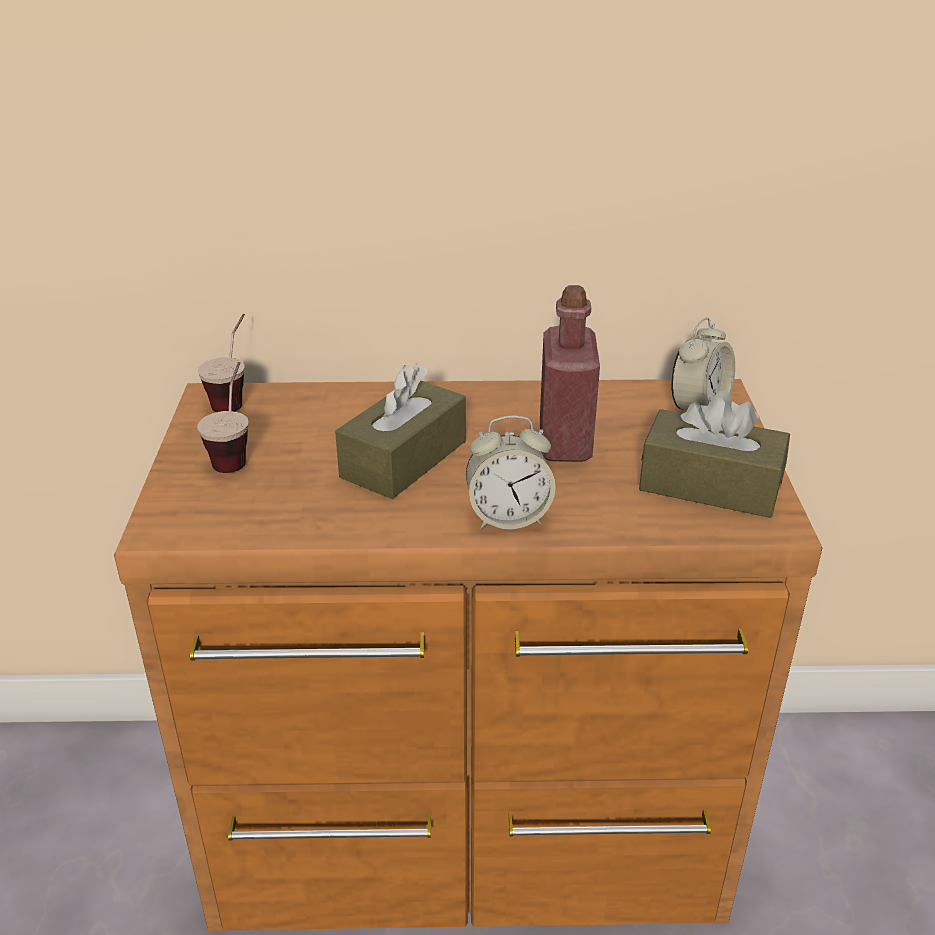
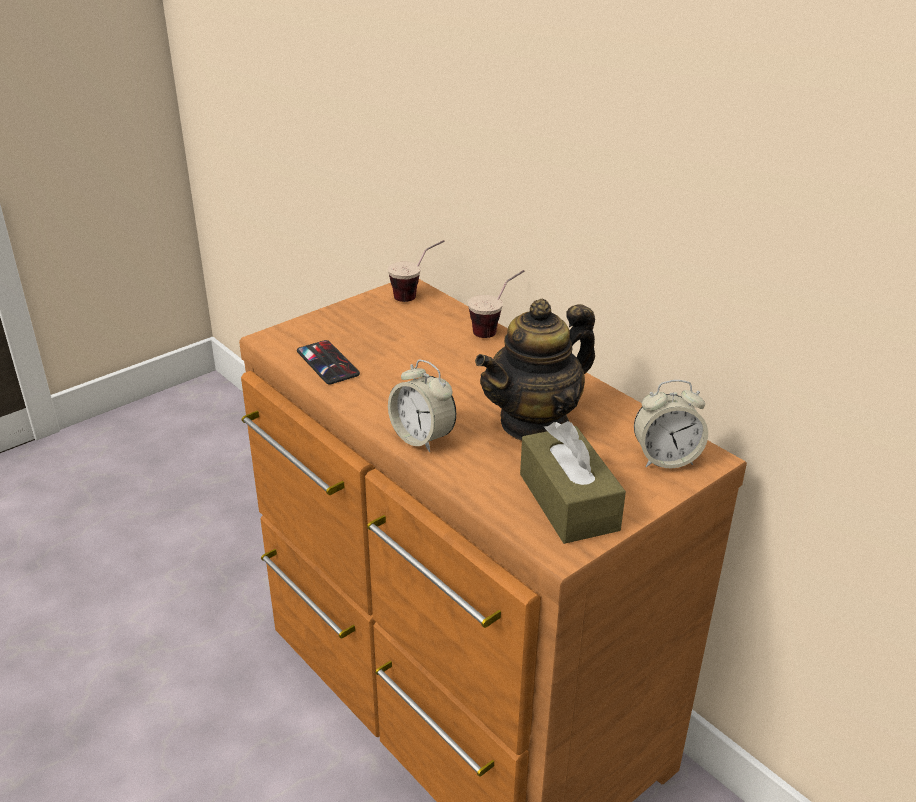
camera: 50 degrees right, 0 degrees up
cup [197,362,248,473] -> cup moved to [468,270,525,338]
brown tissue box [335,363,466,499] -> none
red bottle [540,285,600,462] -> teapot [475,299,595,441]
none -> phone [297,340,360,384]

